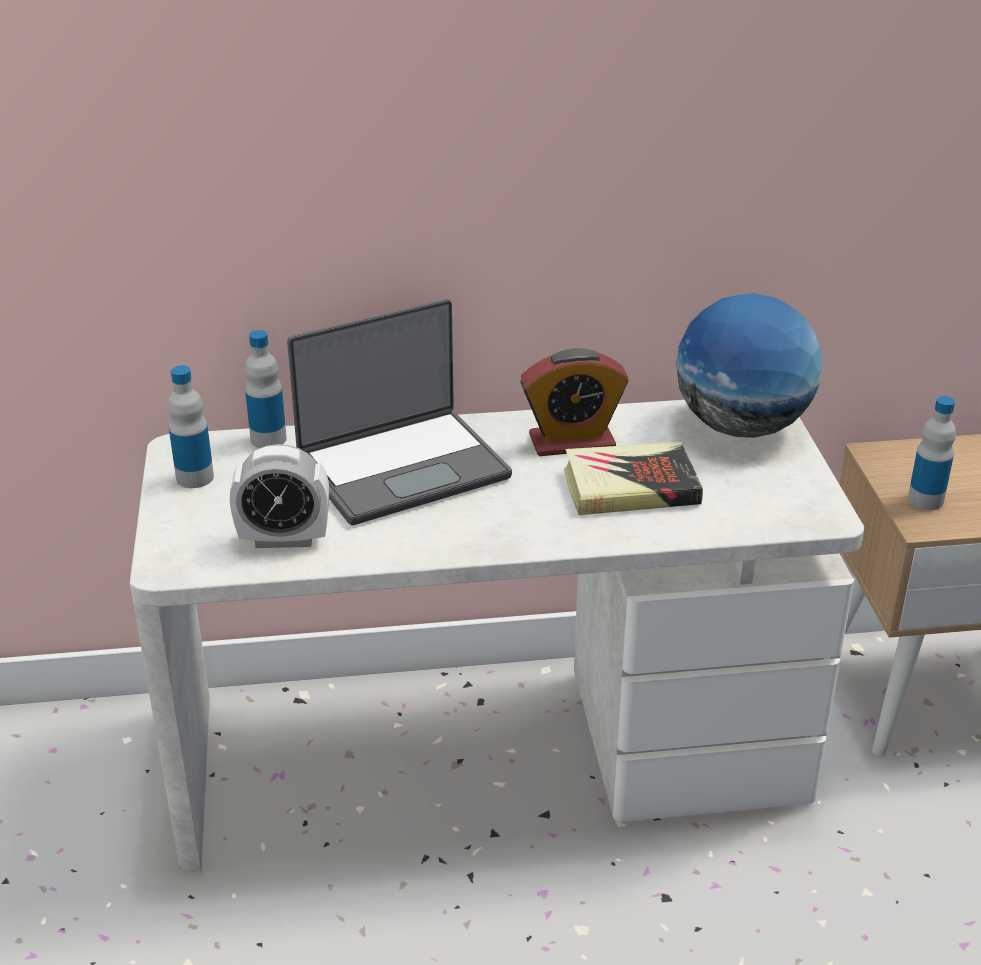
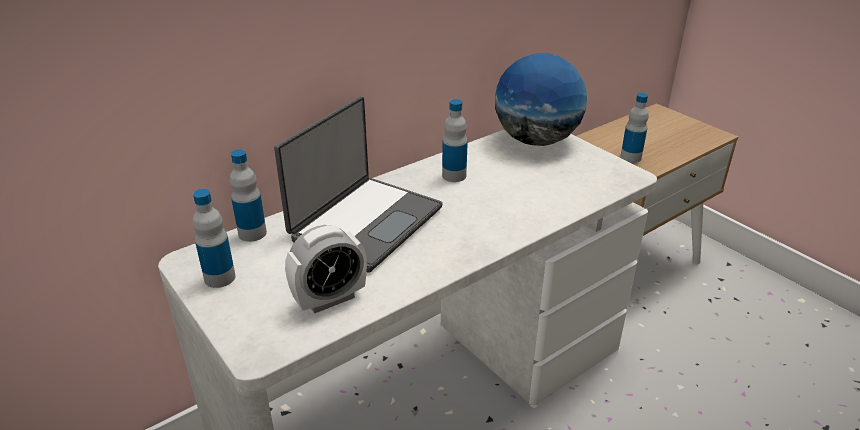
camera: 30 degrees left, 0 degrees up
alarm clock [520,348,628,456] -> bottle [442,99,468,182]
book [564,442,703,515] -> none

